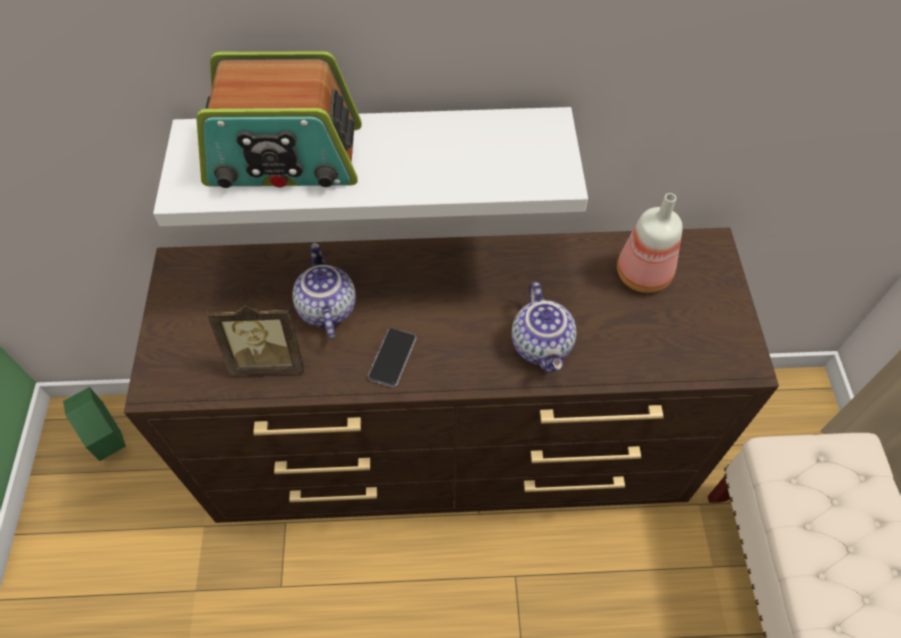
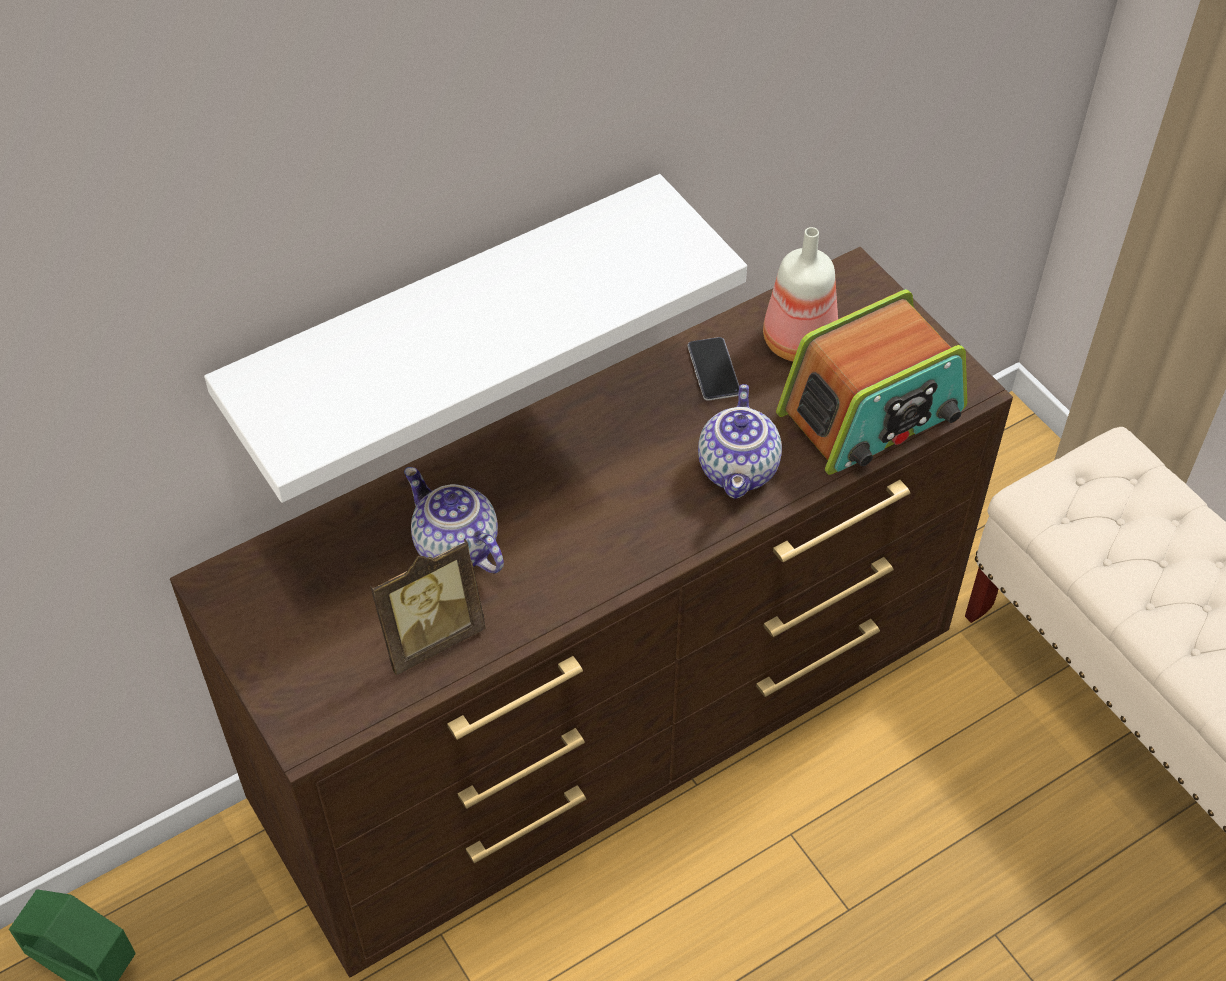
camera: 30 degrees left, 5 degrees down
radio [196,51,362,188] -> radio moved to [776,289,967,475]
phone [368,328,416,387] -> phone moved to [688,337,739,401]
teapot [512,282,577,373] -> teapot turned 45 degrees clockwise [698,384,782,499]

